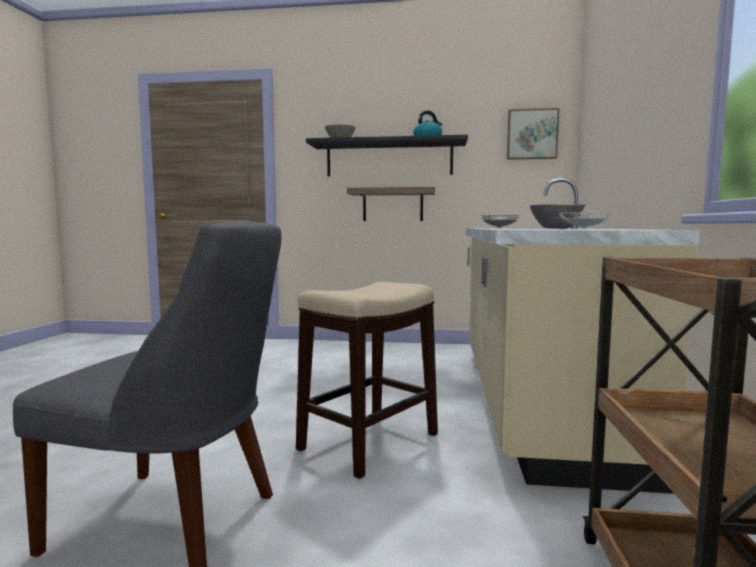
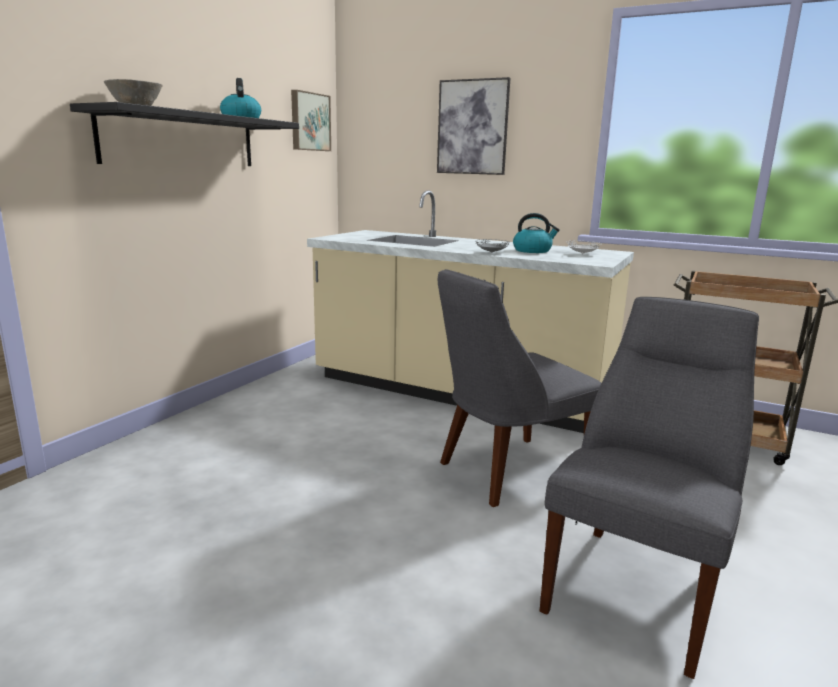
camera: 70 degrees left, 10 degrees up
stool [296,282,438,479] -> grey chair [438,269,601,507]
shelf [347,187,435,221] -> none
grey bowl [530,204,585,229] -> kettle [513,213,560,253]
none -> picture [437,77,510,175]

